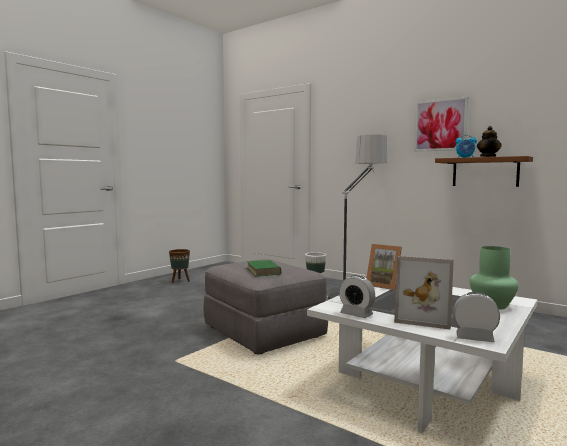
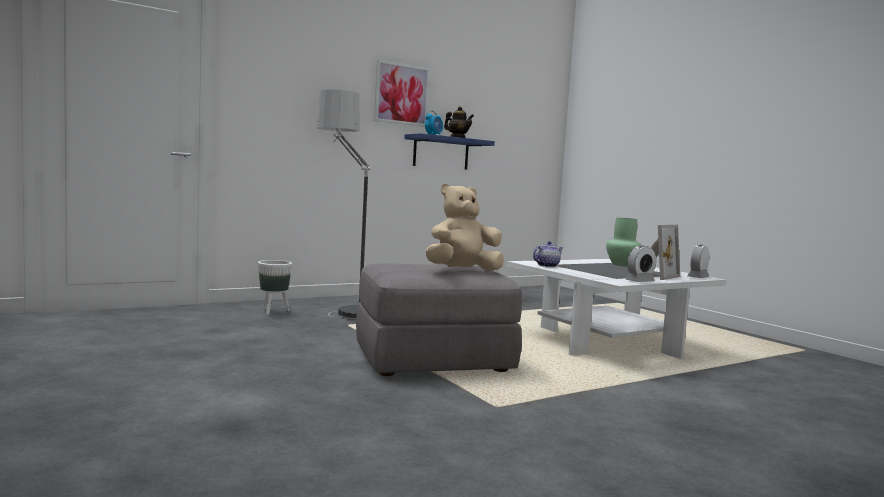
camera: 70 degrees left, 0 degrees up
brown planter [169,249,190,283] -> none
green book [247,260,281,276] -> beige plush toy [426,184,504,271]
picture frame [367,244,402,290] -> teapot [533,241,563,267]
brown shelf [435,156,533,187] -> blue shelf [404,133,495,170]

